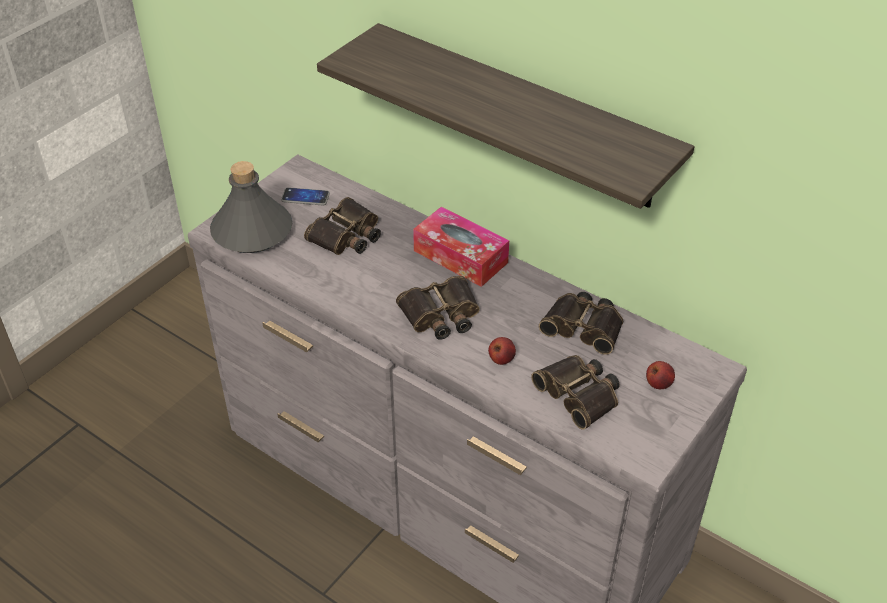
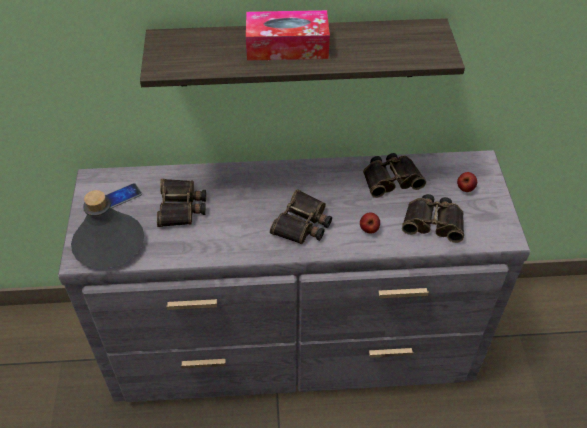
camera: 40 degrees left, 5 degrees up
tissue box [413,207,509,287] -> tissue box moved to [246,10,330,61]

